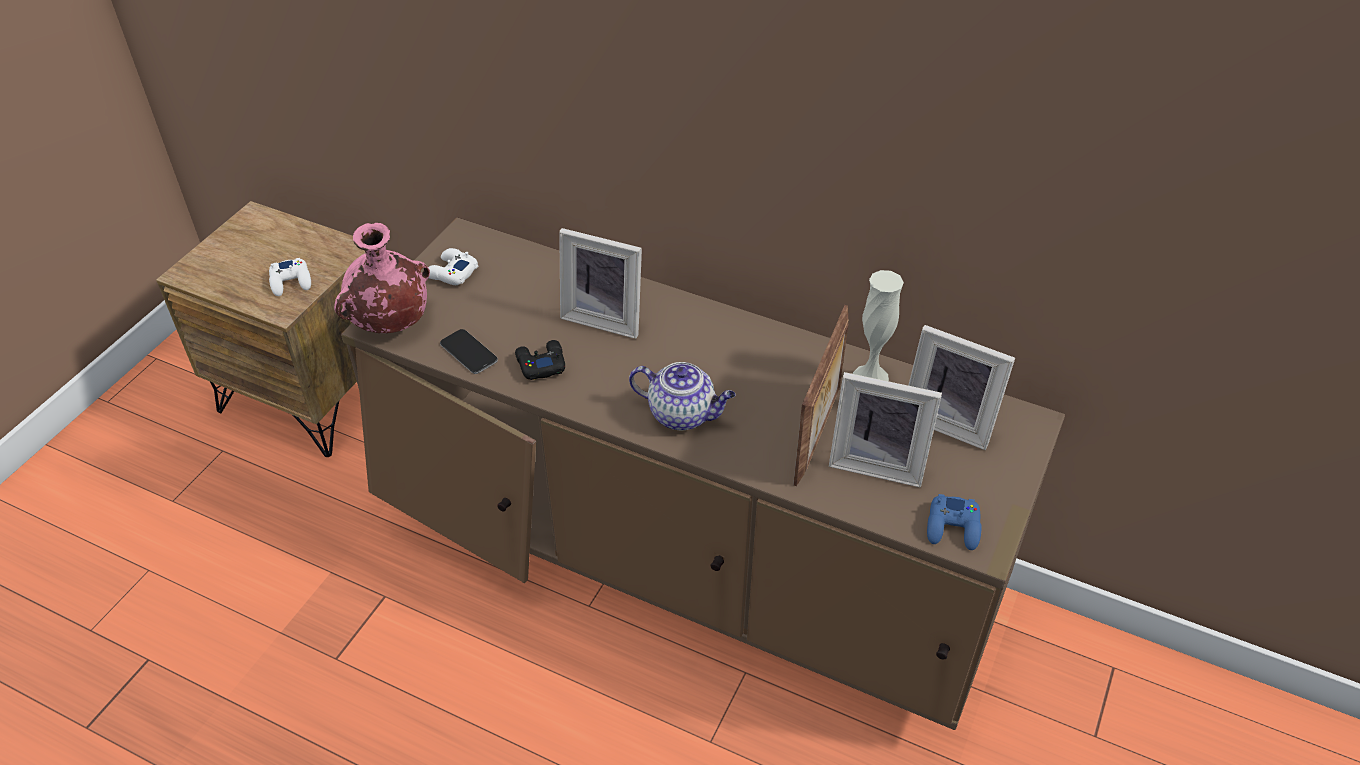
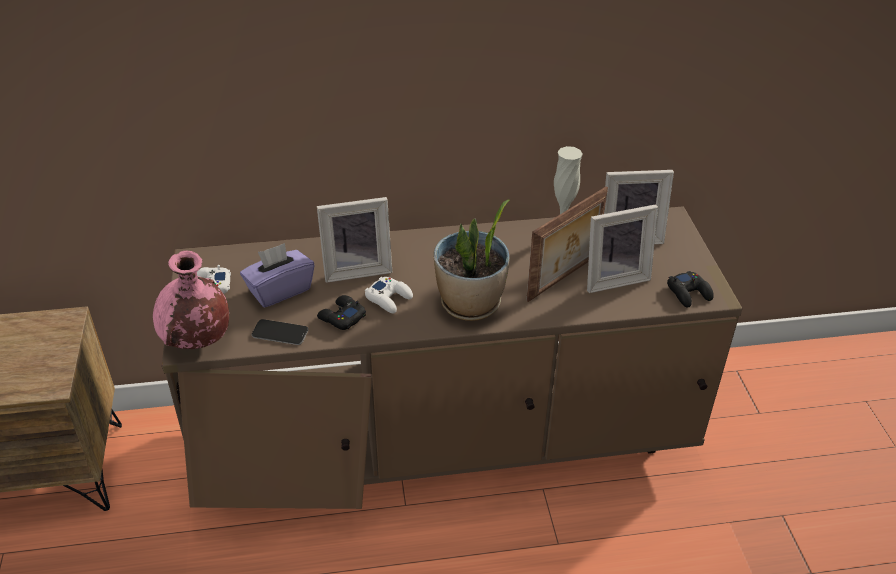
camera: 35 degrees left, 5 degrees down
white game controller [269,258,311,296] -> white game controller moved to [365,277,413,313]
teapot [629,362,736,431] -> potted plant [433,200,510,321]
picture frame [793,305,849,486] -> picture frame turned 60 degrees clockwise [526,187,608,302]
blue game controller [927,494,982,550] -> black game controller [667,271,714,308]
none -> purple tissue box [240,243,315,307]

